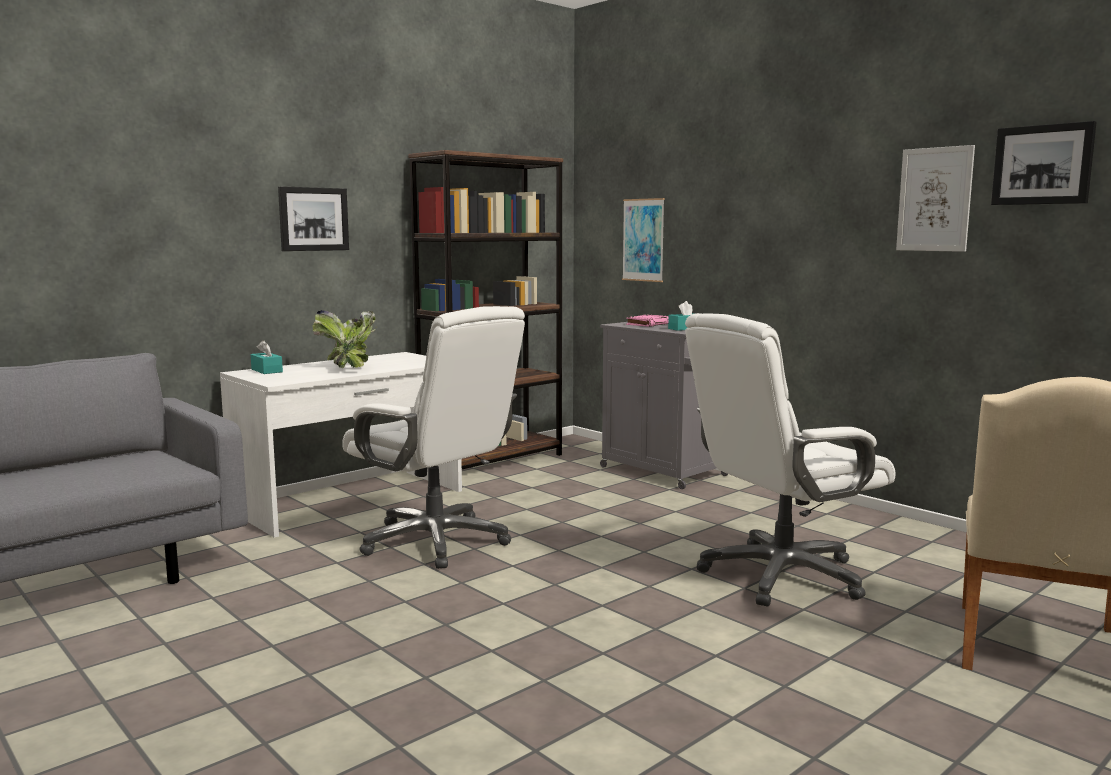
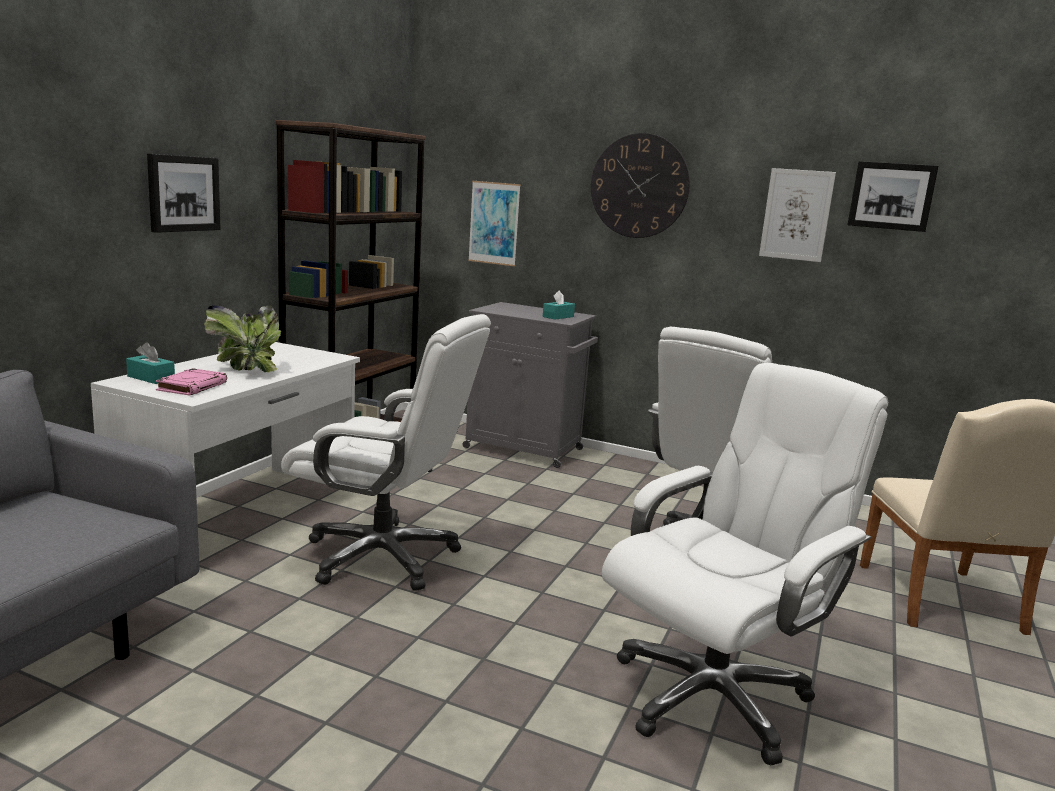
camera: 25 degrees left, 5 degrees up
pink book [626,315,669,327] -> pink book moved to [155,368,227,396]
none -> wall clock [591,133,690,238]
none -> white office chair [602,363,888,765]

